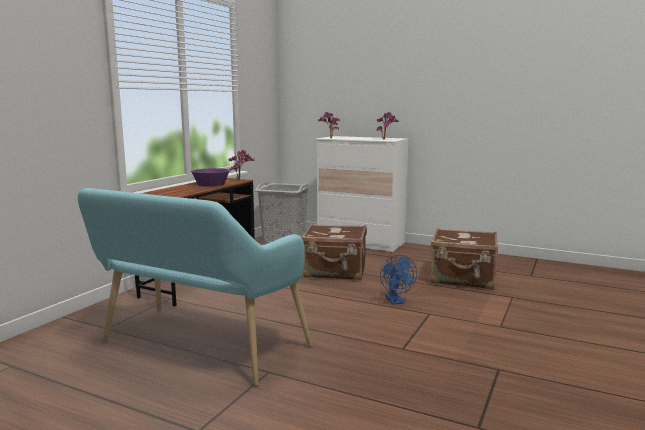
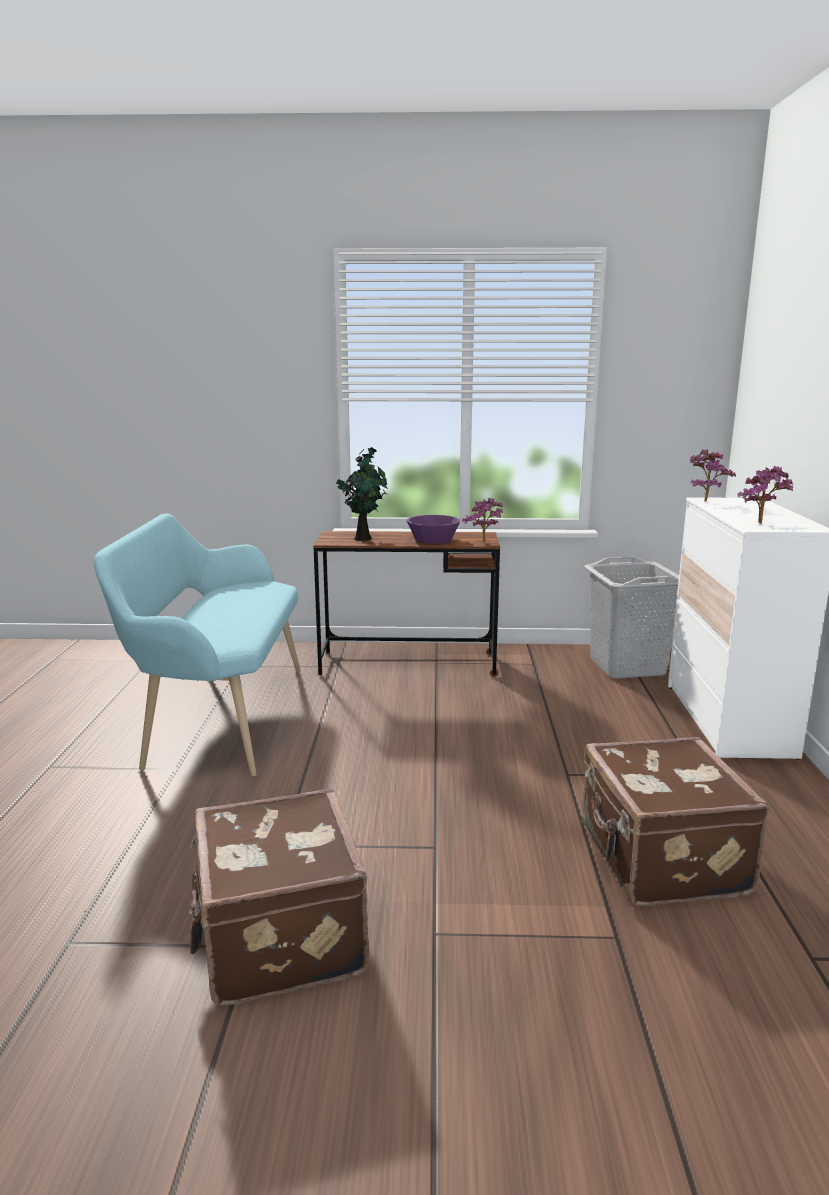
camera: 65 degrees right, 5 degrees up
brown suitcase [302,224,367,280] -> brown suitcase moved to [190,789,370,1006]
blue fan [380,255,417,304] -> none
none -> potted plant [336,447,389,541]

